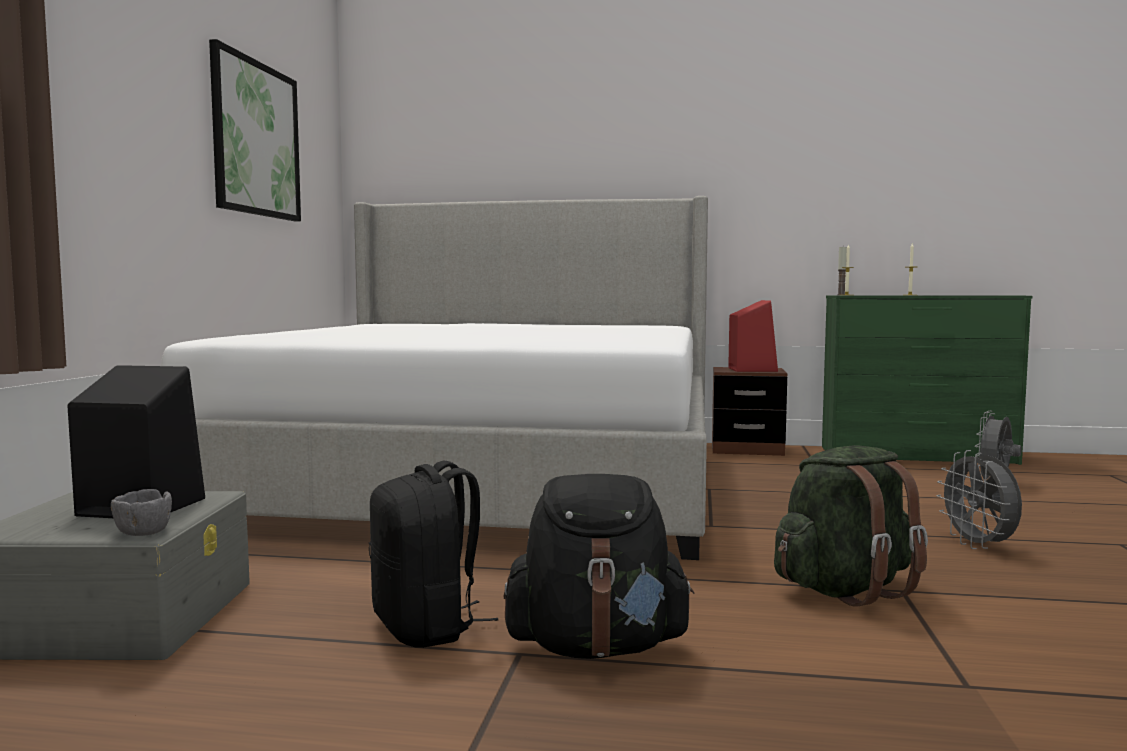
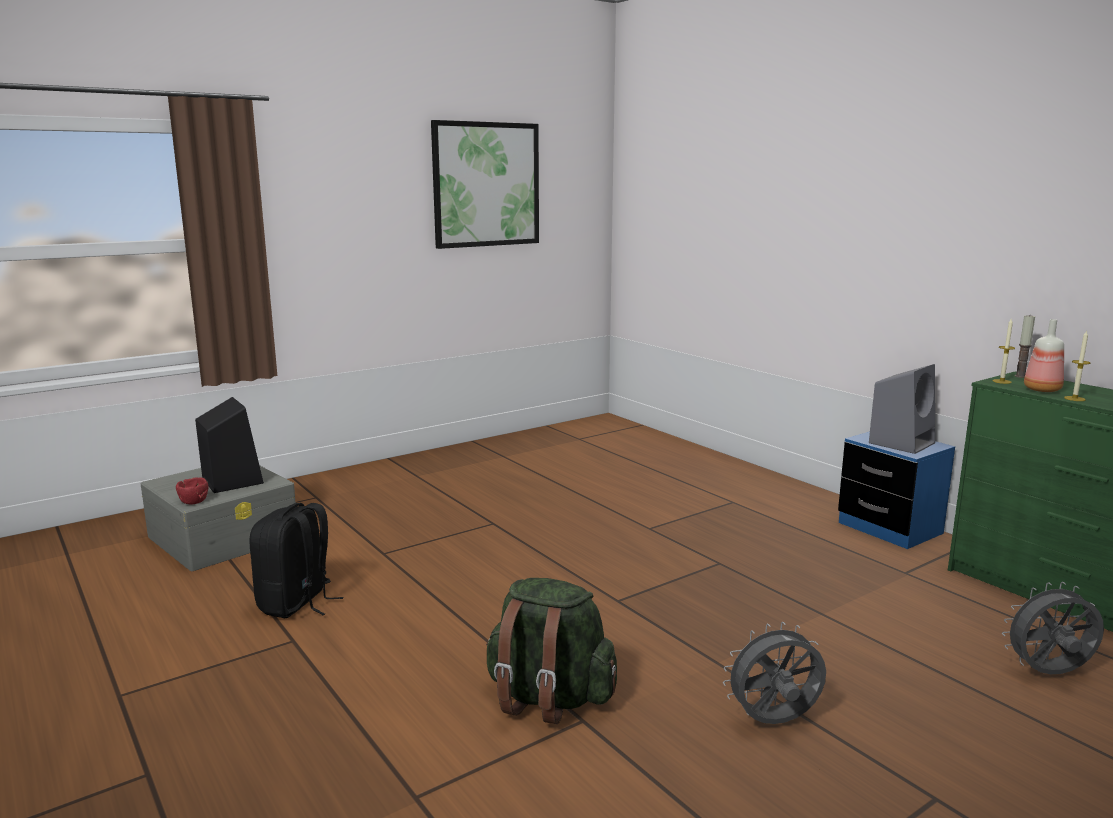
camera: 45 degrees right, 10 degrees up
grey bowl [111,489,172,536] -> red bowl [176,477,208,504]
bed [161,196,708,560] -> none
black backpack [503,474,695,659] -> none
brown nightstand [712,367,787,456] -> blue nightstand [838,432,955,549]
red speaker [728,300,778,372] -> grey speaker [869,364,935,454]
grey fan [937,450,1022,549] -> grey fan turned 45 degrees clockwise [723,622,826,724]
none -> bottle [1024,319,1064,392]

